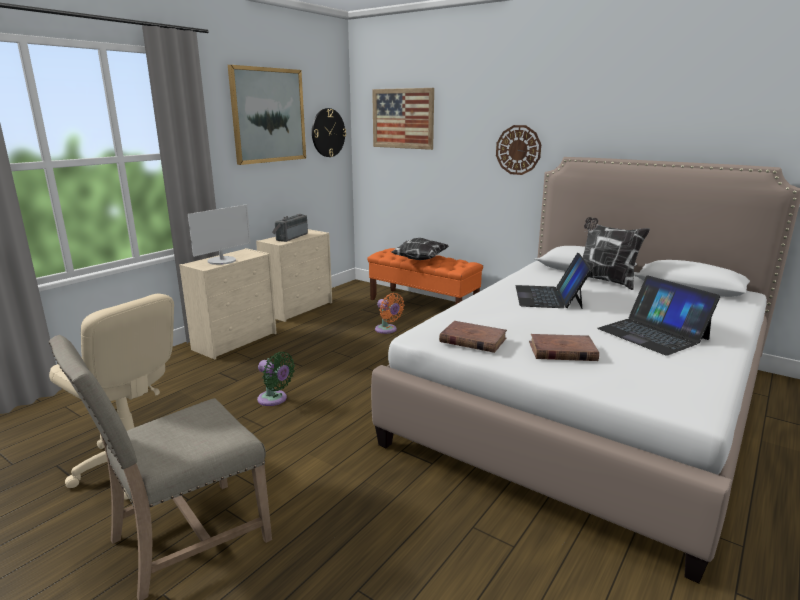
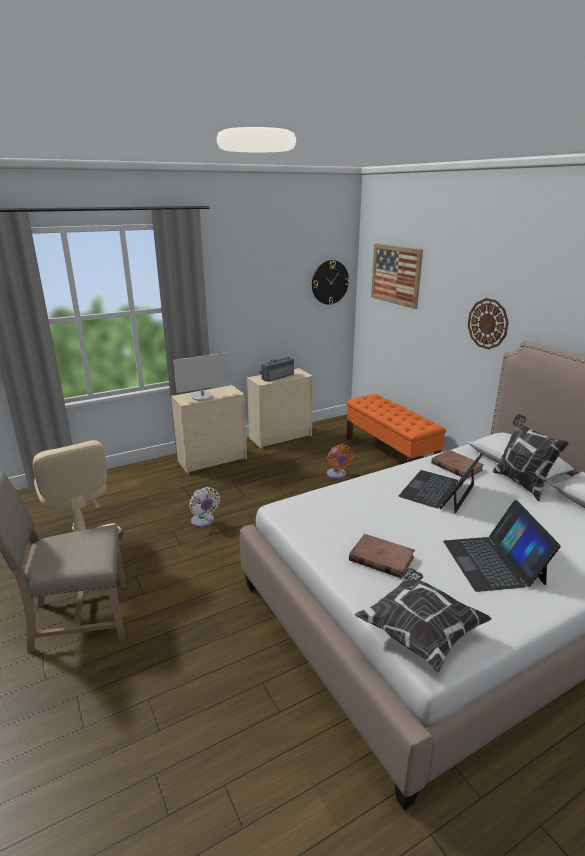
camera: 25 degrees right, 5 degrees up
picture [228,65,306,165] -> none
green fan [257,352,295,406] -> white fan [189,487,220,528]
pillow [392,238,449,260] -> pillow moved to [355,568,492,673]
brown book [439,321,507,353] -> brown book moved to [431,450,484,479]

